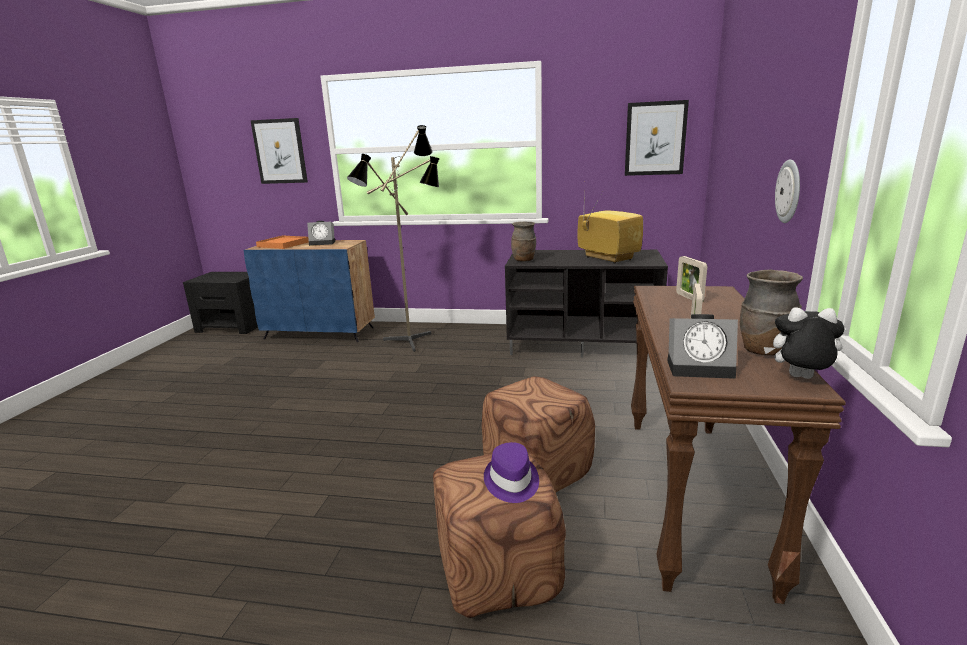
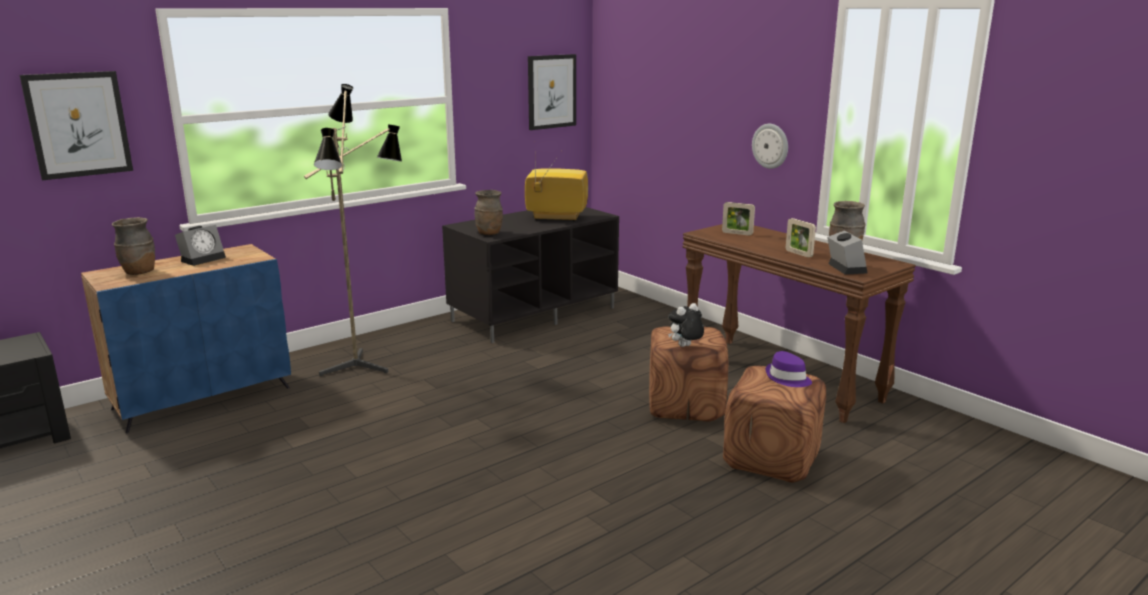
camera: 50 degrees left, 0 degrees up
orange tray [256,236,309,249] -> brown vase [112,217,155,275]
alarm clock [667,314,738,379] -> alarm clock turned 60 degrees counterclockwise [827,230,868,275]
plush toy [764,307,845,379] -> plush toy moved to [668,303,704,347]

